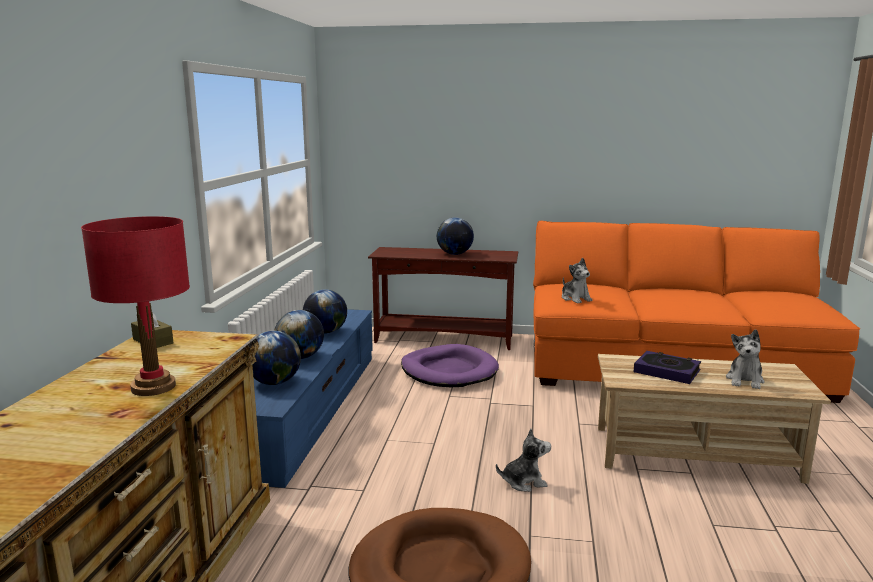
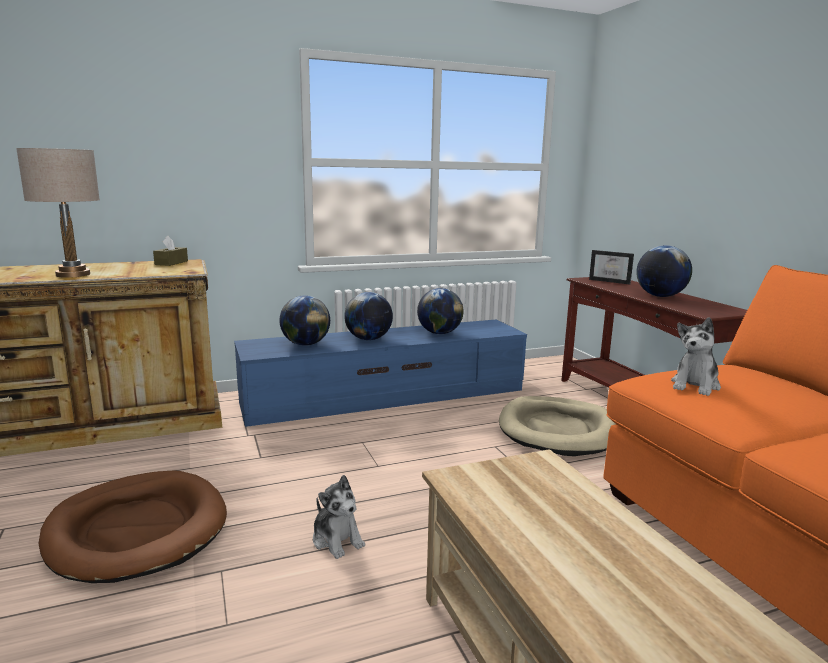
camera: 60 degrees right, 0 degrees up
red table lamp [81,216,190,396] -> beige table lamp [16,148,100,278]
purple dog bed [401,344,499,387] -> beige dog bed [499,396,616,456]
book [633,351,701,384] -> none
plush toy [726,330,765,389] -> none
none -> picture frame [589,250,634,285]

